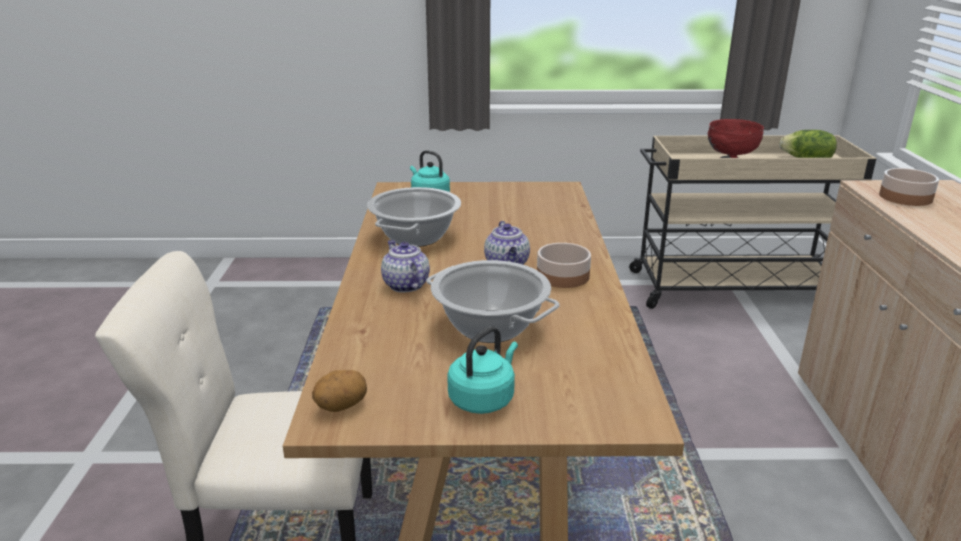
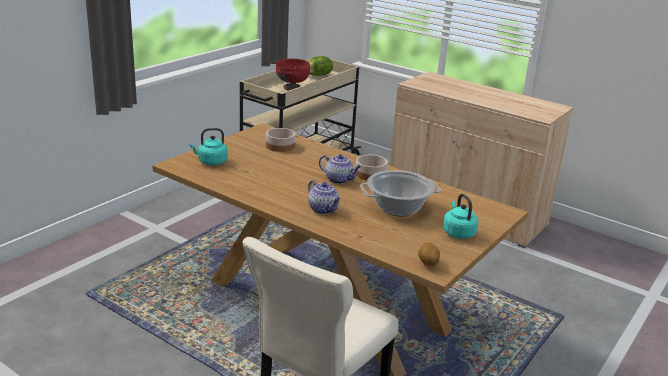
camera: 55 degrees left, 0 degrees up
cooking pot [367,187,461,247] -> none
teapot [381,240,430,292] -> teapot turned 135 degrees counterclockwise [308,180,341,214]
bowl [879,168,939,206] -> bowl moved to [266,128,295,152]

